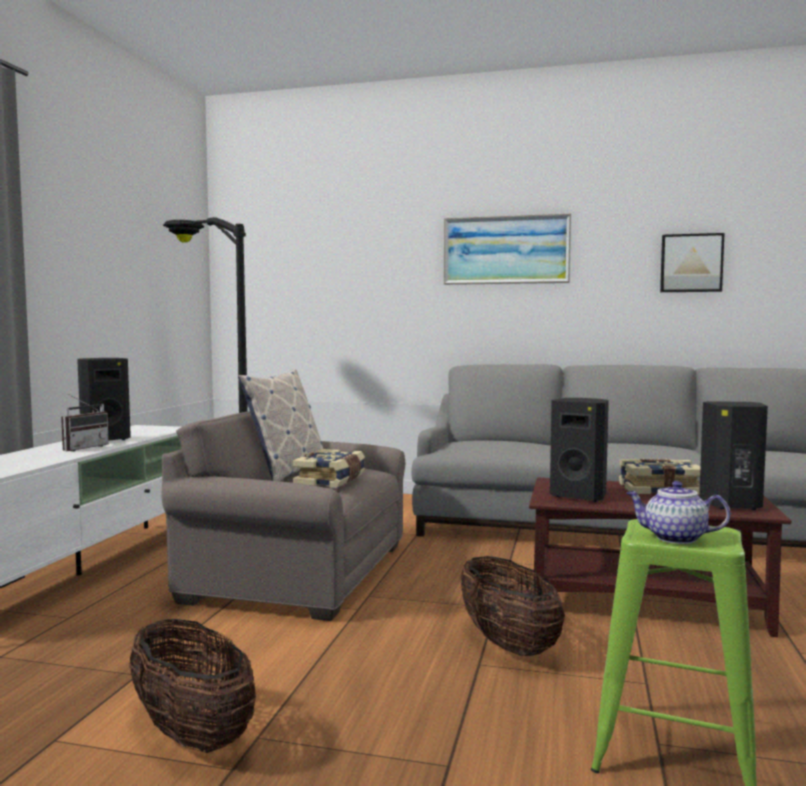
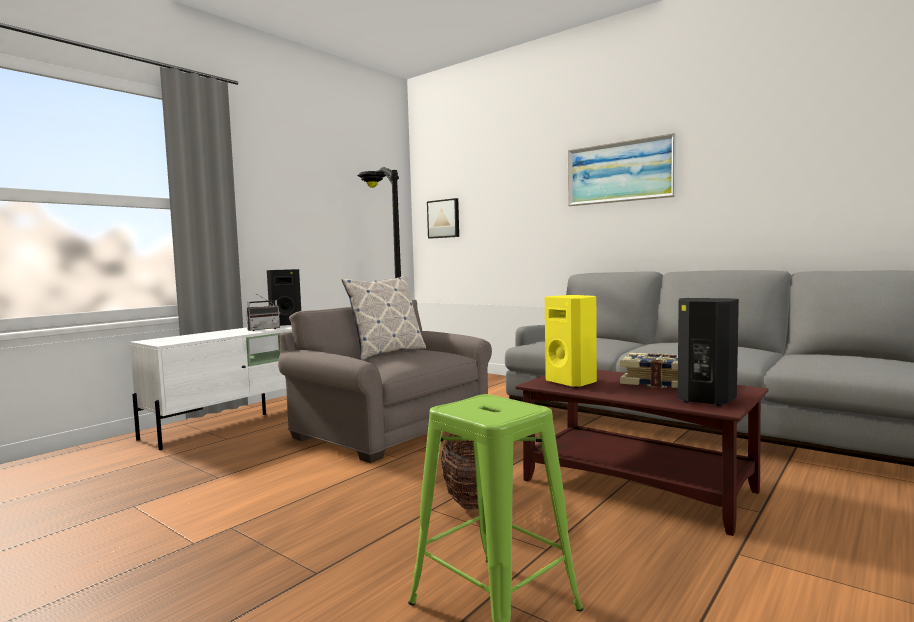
camera: 25 degrees right, 0 degrees up
basket [129,619,256,753] -> none
book [293,449,365,488] -> none
black speaker [550,398,609,502] -> yellow speaker [545,295,597,388]
teapot [627,481,731,544] -> none
picture [660,233,724,292] -> picture moved to [427,198,459,239]

